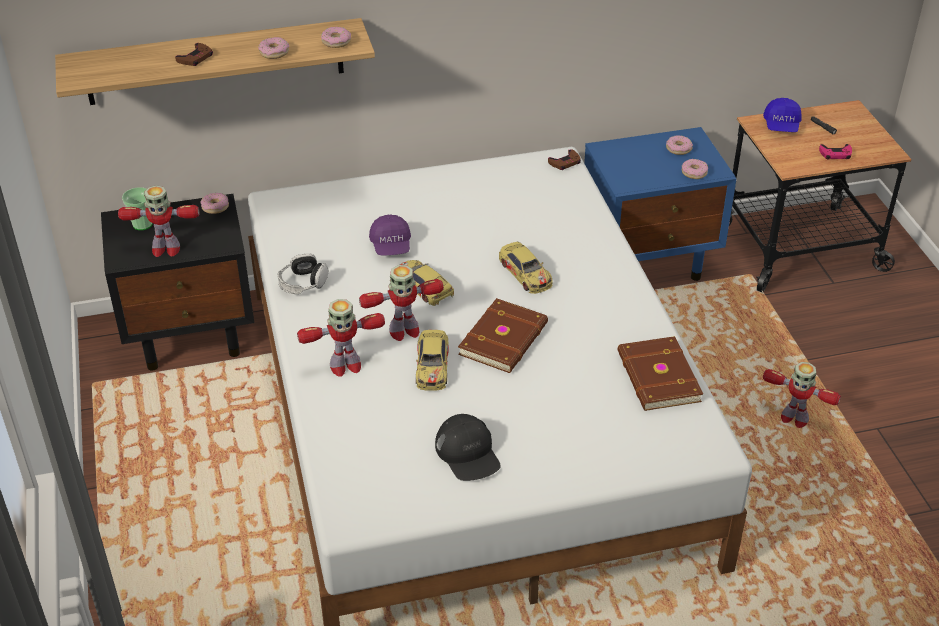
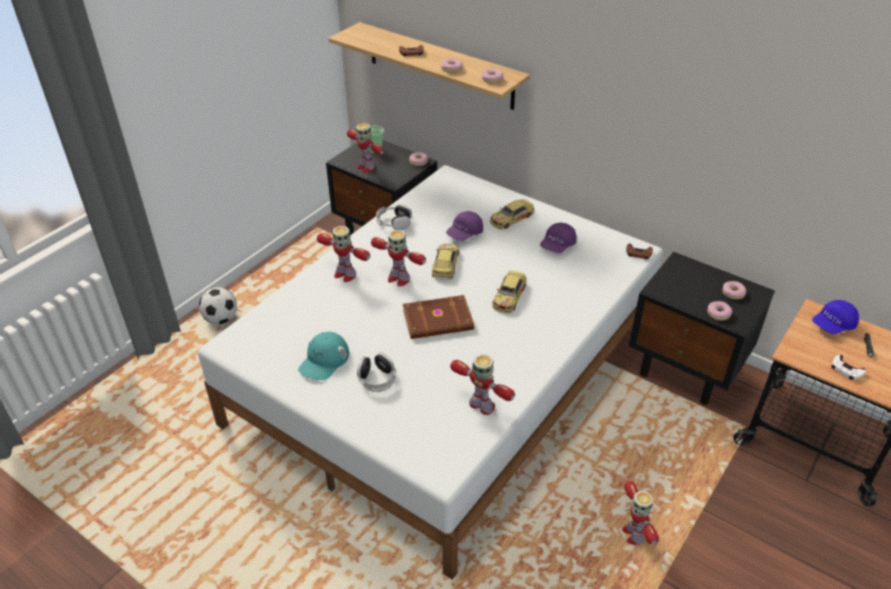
camera: 50 degrees right, 0 degrees up
toy car [416,330,449,391] -> toy car moved to [490,199,534,230]
black cap [435,414,501,481] -> turquoise cap [298,332,349,380]
blue nightstand [584,127,736,281] -> black nightstand [629,252,775,405]
brown book [618,336,703,411] -> toy robot [450,354,515,415]
pink game controller [819,144,852,159] -> white game controller [831,354,866,380]
none -> football [199,287,237,324]
none -> headphones [357,352,396,392]
none -> purple cap [540,223,577,253]

